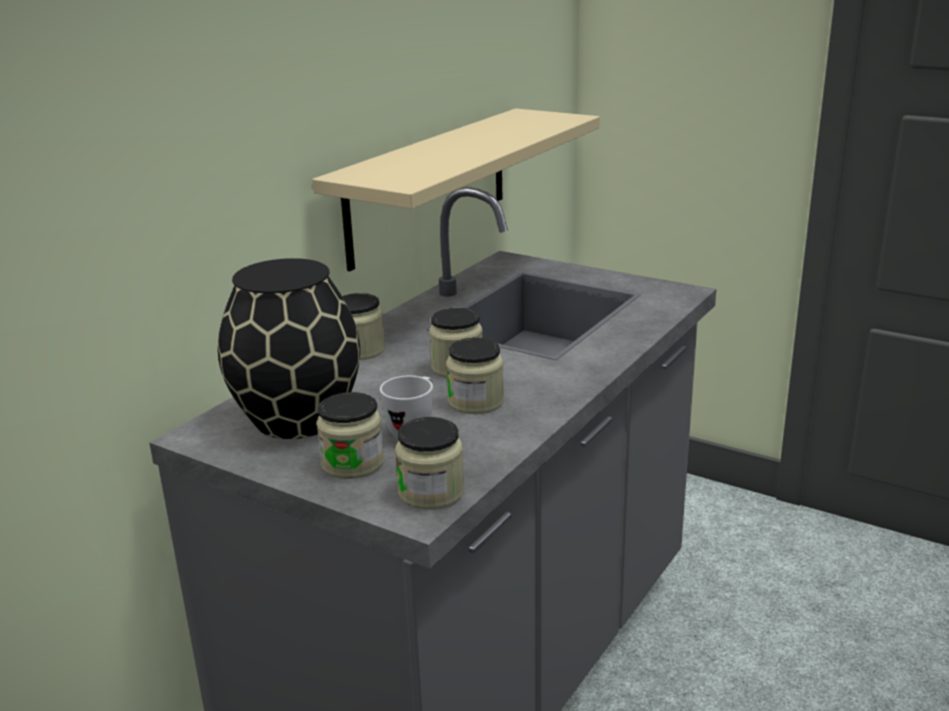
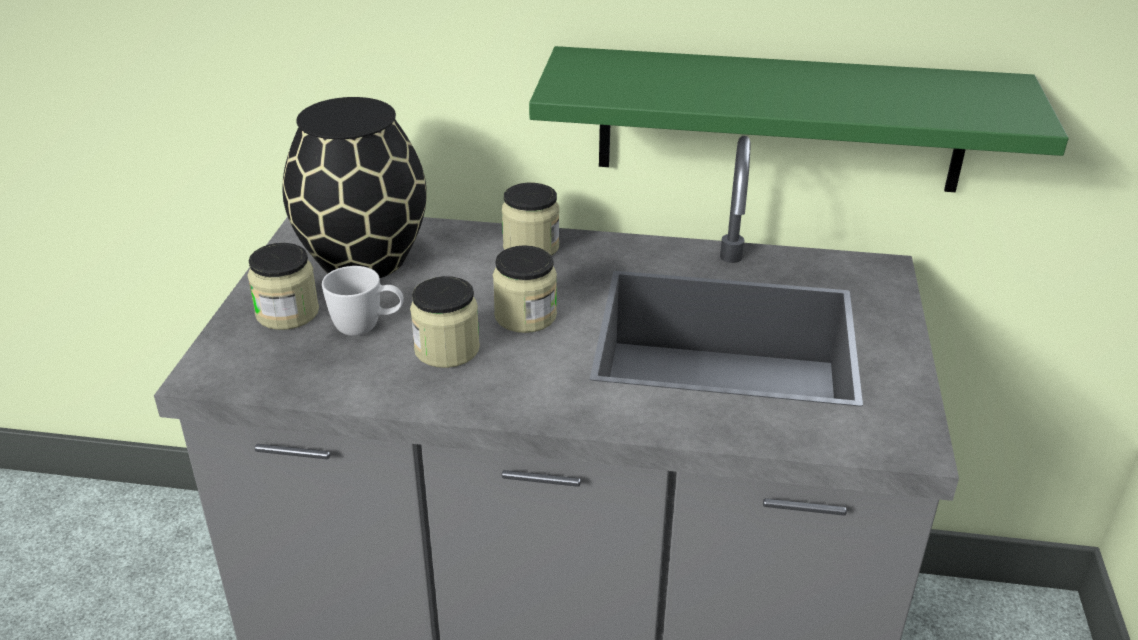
camera: 65 degrees right, 10 degrees up
beige shelf [312,108,600,271] -> green shelf [529,46,1069,192]
jar [395,417,464,510] -> none

